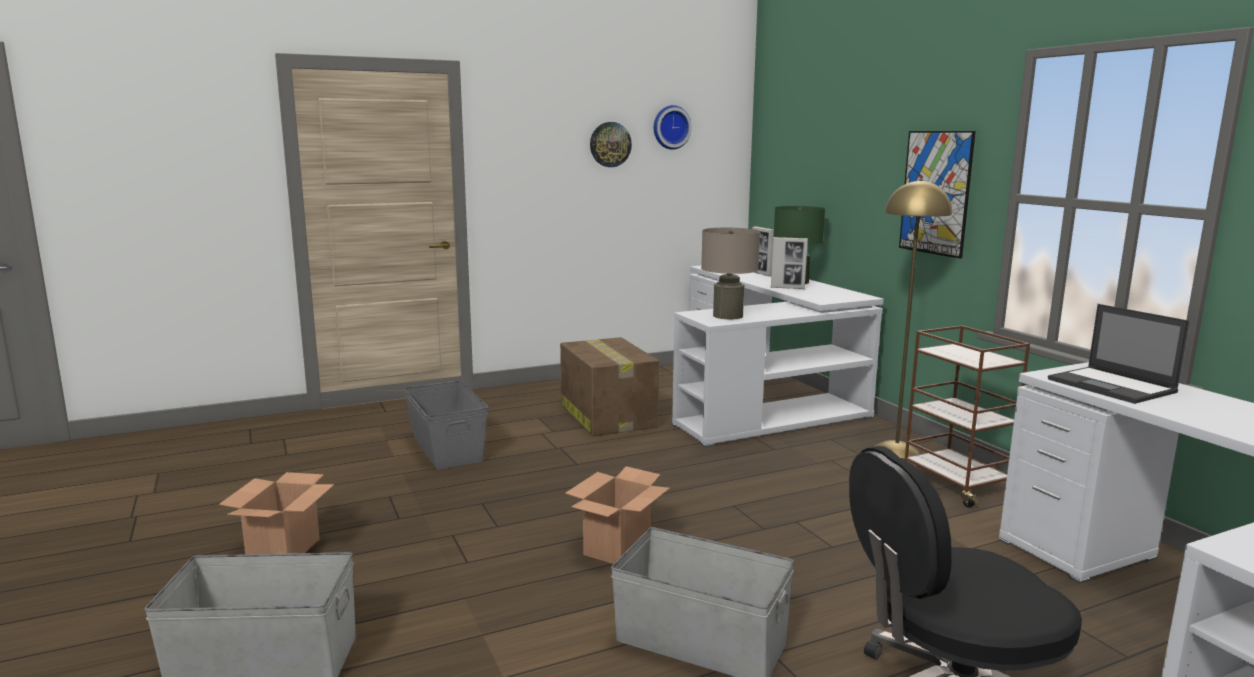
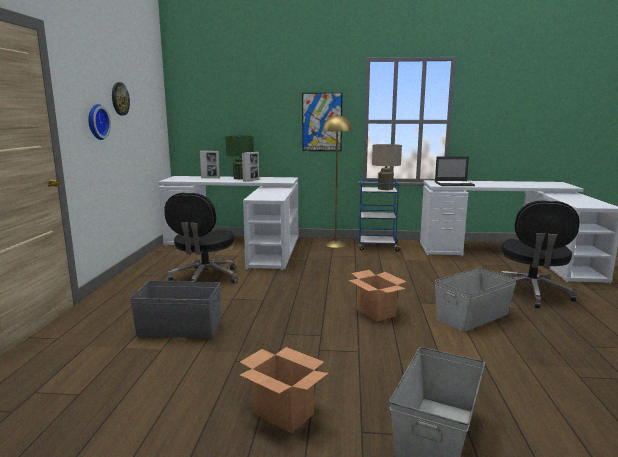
camera: 60 degrees left, 0 degrees up
cardboard box [560,337,659,436] -> black office chair [164,193,238,284]
wall clock [654,105,692,150] -> wall clock moved to [88,104,111,140]
beige table lamp [701,228,760,319] -> beige table lamp moved to [372,144,402,190]
brown cart [905,325,1030,507] -> blue cart [358,179,402,251]

